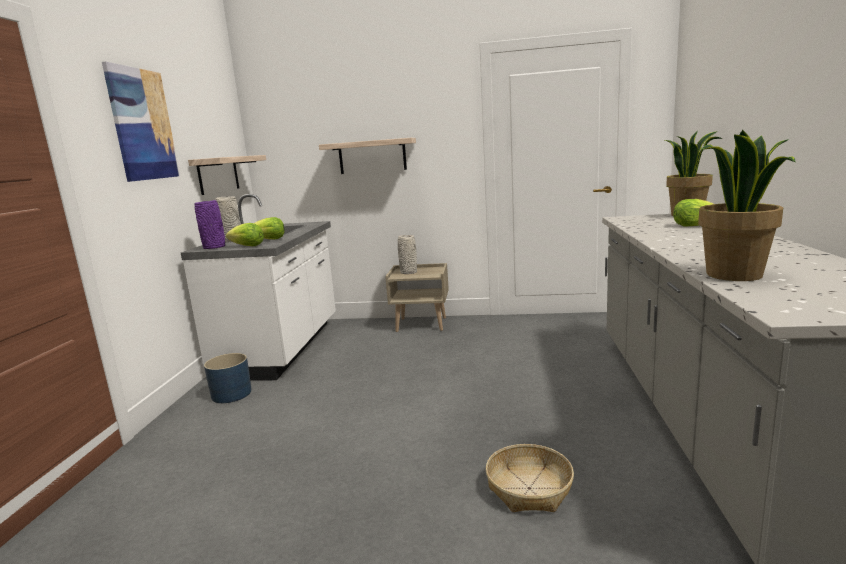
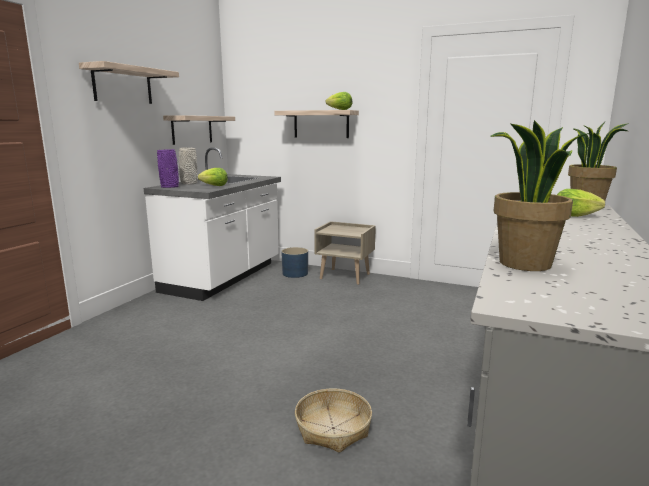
camera: 15 degrees right, 0 degrees up
picture [102,61,180,182] -> shelf [79,61,179,104]
blue planter [204,353,252,403] -> blue planter moved to [281,247,308,278]
lettuce [226,223,264,246] -> lettuce moved to [326,92,352,110]
grey vase [398,235,417,274] -> none

